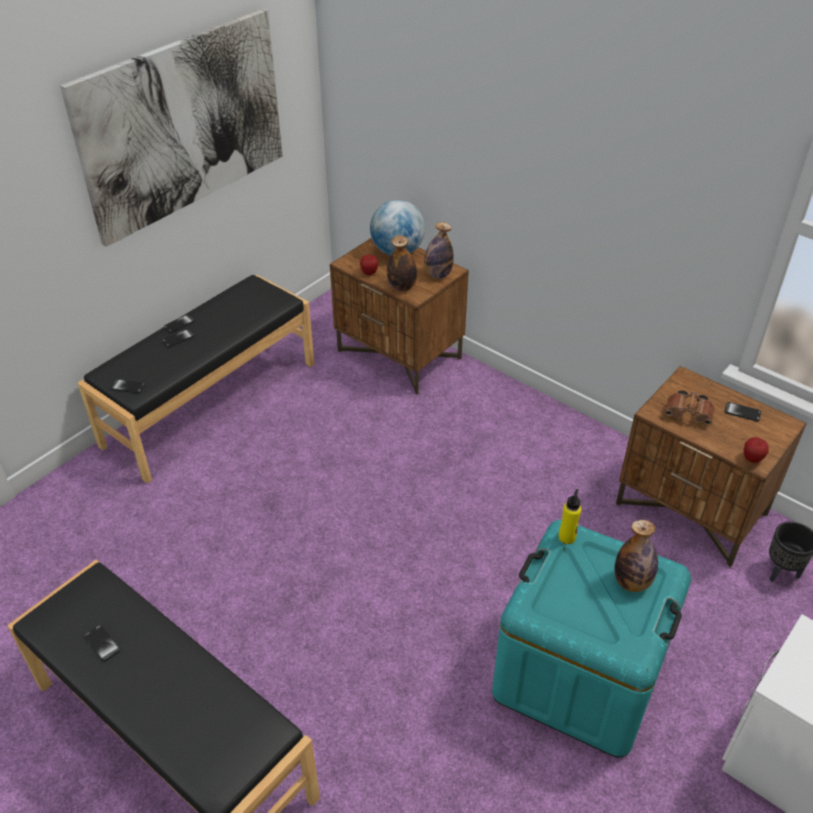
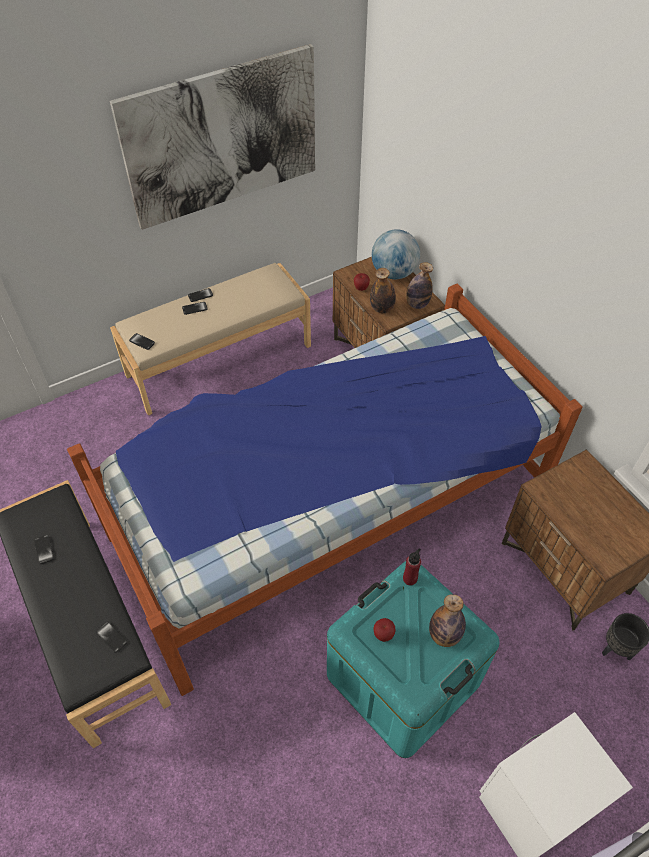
camera: 20 degrees right, 10 degrees up
black bench [78,275,314,484] -> beige bench [110,263,311,416]
yellow bottle [559,489,581,544] -> red bottle [403,548,421,585]
brown binoculars [664,390,714,425] -> none
phone [724,402,761,421] -> phone moved to [96,621,127,653]
apple [744,437,769,463] -> apple moved to [373,618,396,642]
none -> bed [67,284,583,696]

